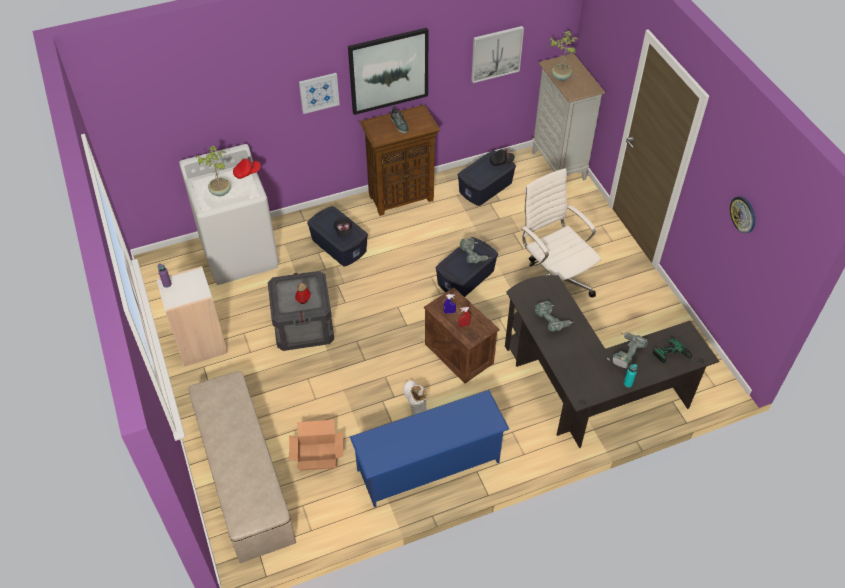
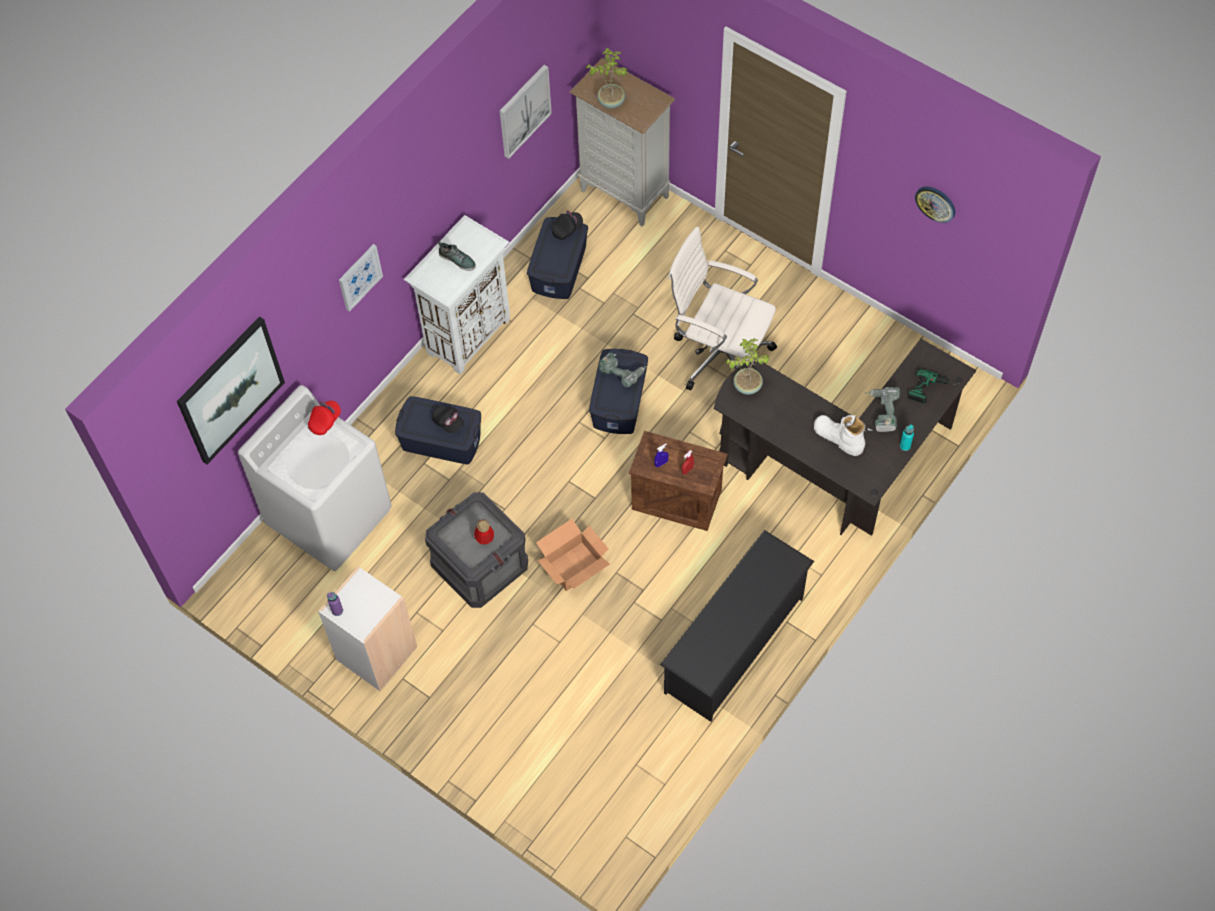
camera: 30 degrees left, 10 degrees up
beige bench [189,371,296,563] -> none
potted plant [195,145,231,196] -> potted plant moved to [725,338,769,395]
cardboard box [289,420,344,471] -> cardboard box moved to [536,519,610,591]
picture [348,28,428,115] -> picture moved to [177,316,285,464]
blue shoe rack [350,390,509,507] -> black shoe rack [660,530,814,722]
brown cabinet [359,104,440,216] -> white cabinet [404,215,510,375]
white boot [403,381,427,415] -> white boot moved to [814,415,866,456]
power drill [535,301,573,331] -> none

